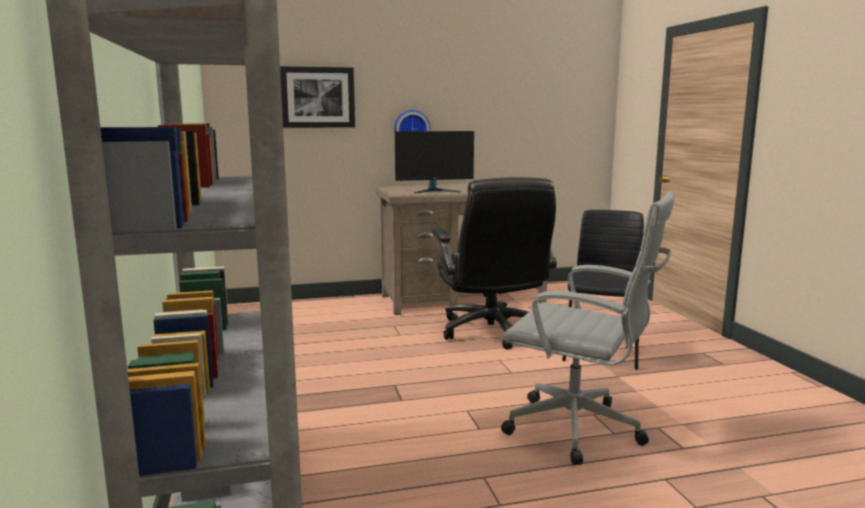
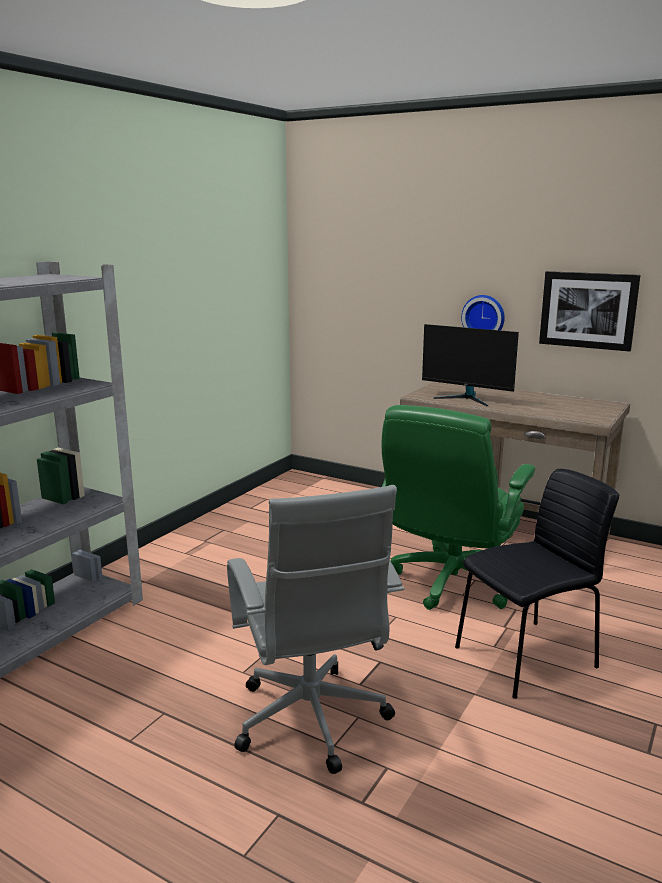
camera: 45 degrees right, 5 degrees up
picture [280,66,355,128] -> picture moved to [539,271,641,352]
black office chair [432,177,557,350] -> green office chair [382,405,535,610]

